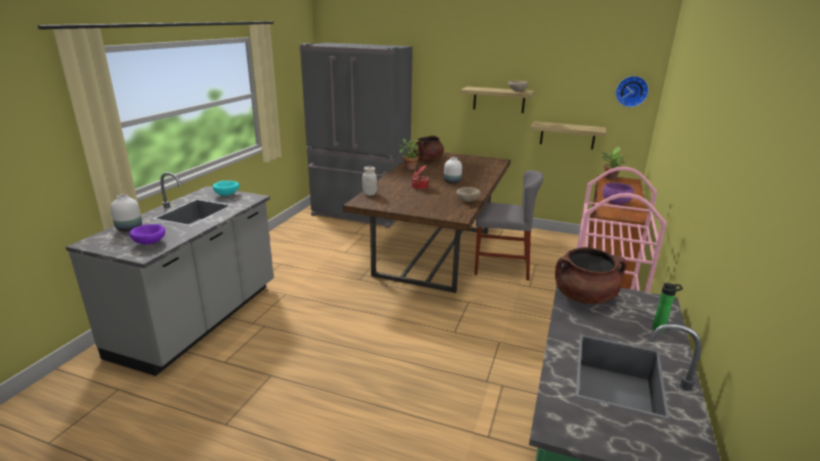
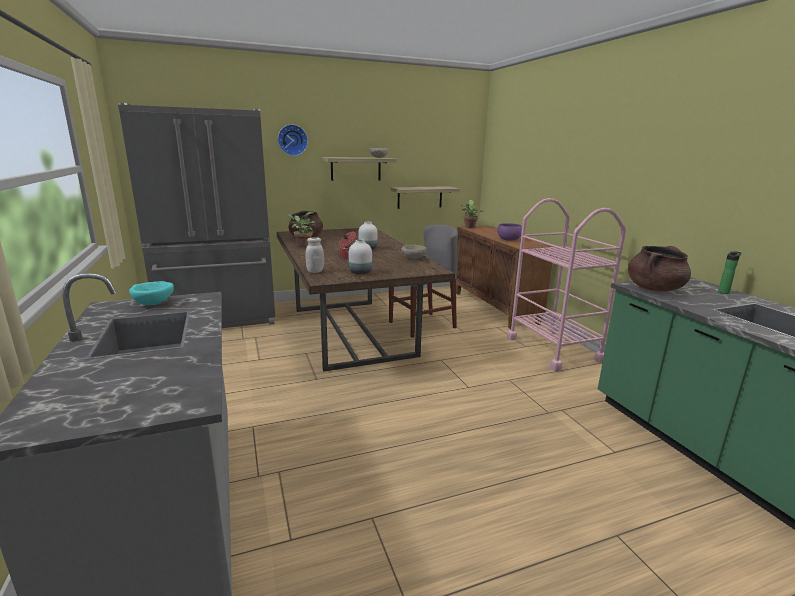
camera: 40 degrees left, 5 degrees down
white vase [110,194,142,232] -> white vase moved to [349,240,372,274]
purple bowl [129,224,165,244] -> none
wall clock [615,76,649,107] -> wall clock moved to [278,124,308,156]

